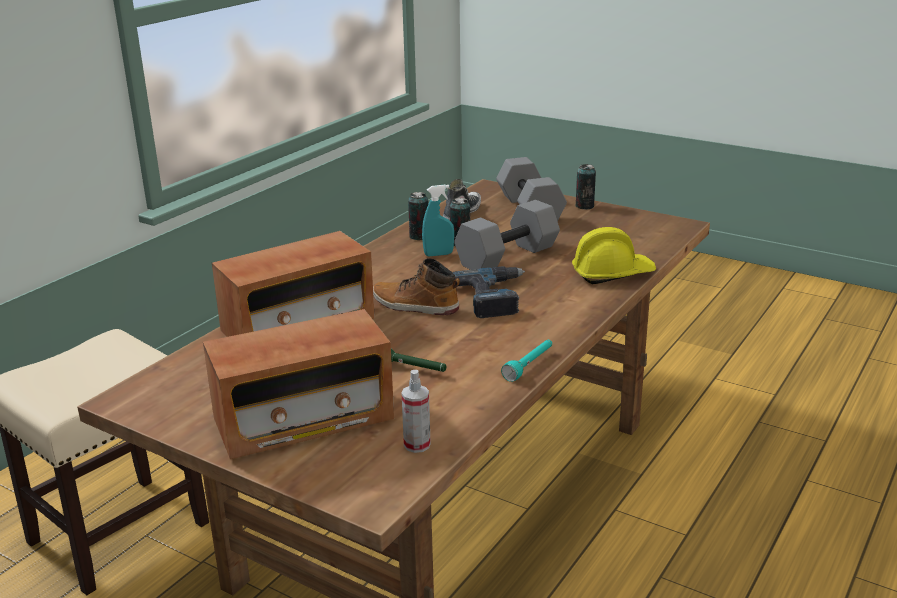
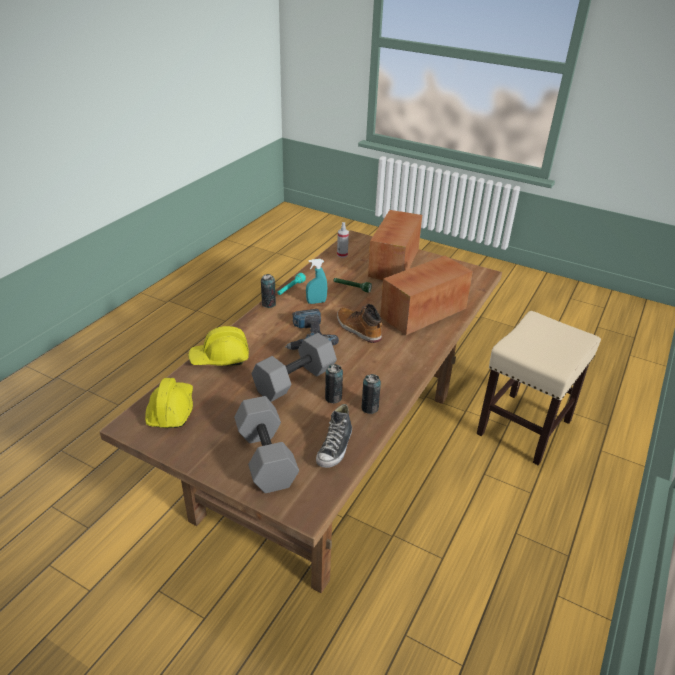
camera: 175 degrees right, 10 degrees up
radio [203,309,394,459] -> radio turned 45 degrees counterclockwise [368,210,422,280]
boot [373,258,460,315] -> boot turned 150 degrees counterclockwise [337,304,383,343]
turquoise spray bottle [422,185,454,256] -> turquoise spray bottle moved to [306,259,327,304]
can [576,164,596,209] -> can moved to [261,274,276,308]
none -> yellow hard hat [145,378,193,428]

